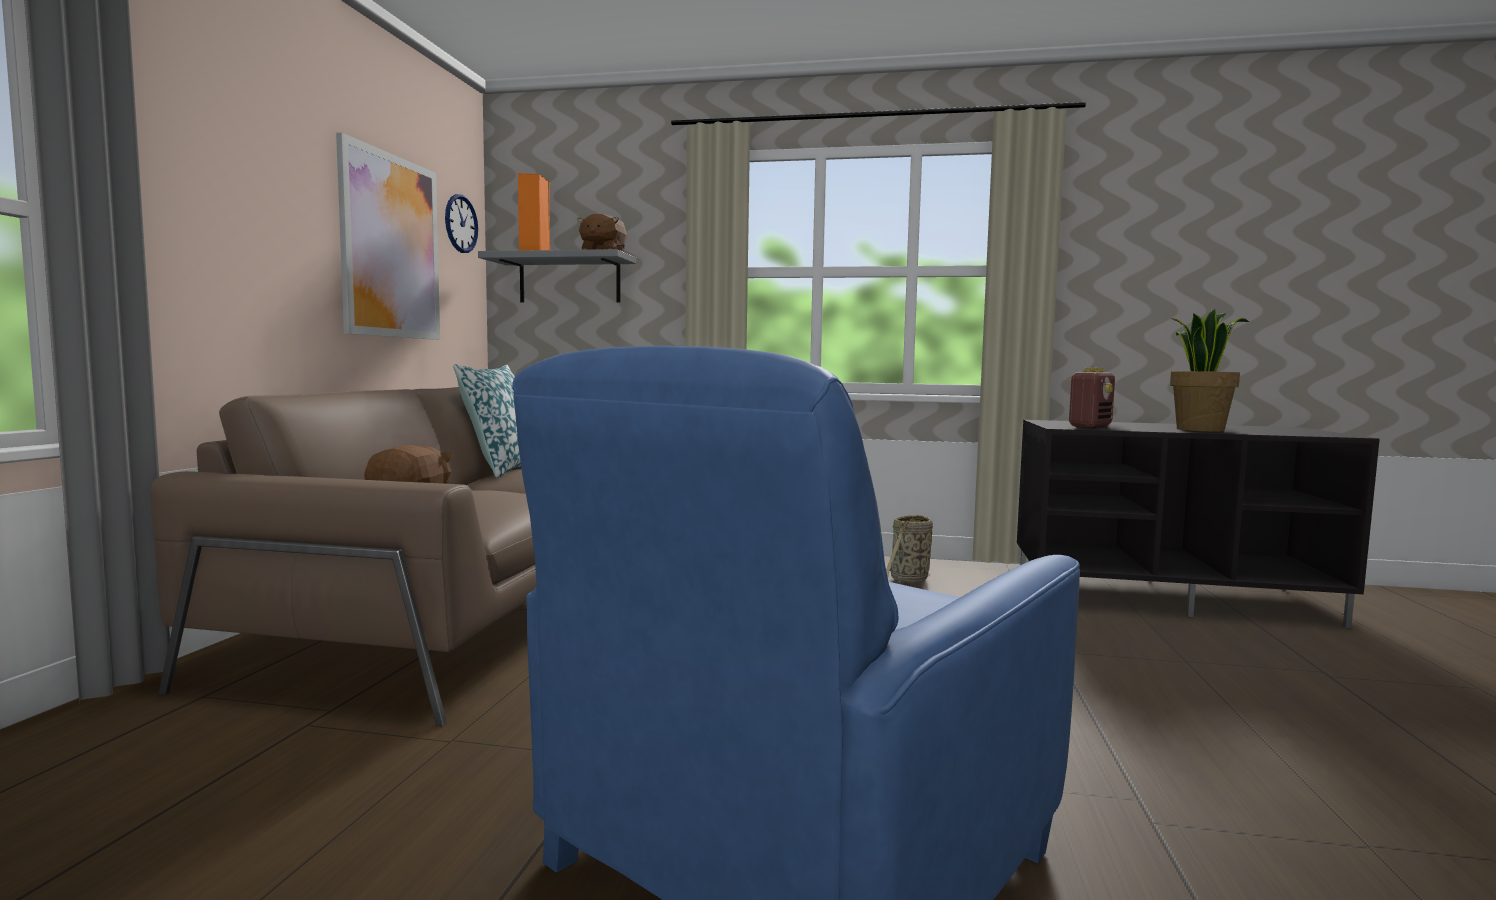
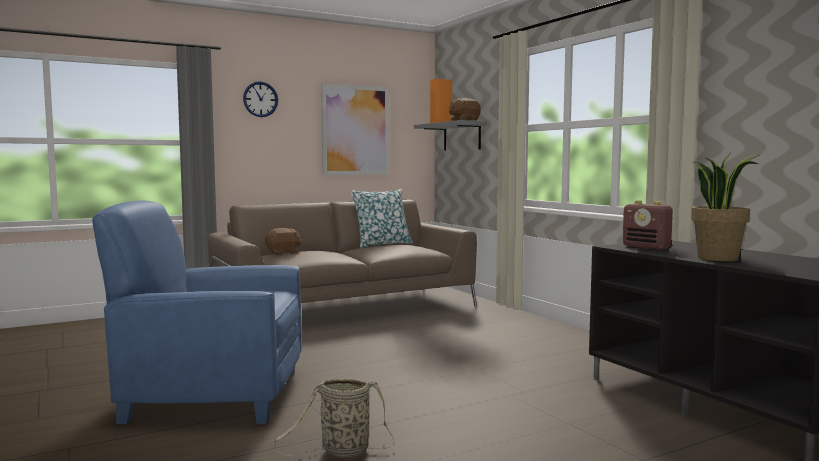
camera: 50 degrees right, 0 degrees up
wall clock [445,194,478,253] -> wall clock moved to [243,81,278,117]
basket [886,514,933,584] -> basket moved to [273,378,394,458]
radio [1069,368,1115,428] -> radio turned 45 degrees clockwise [623,200,673,250]

